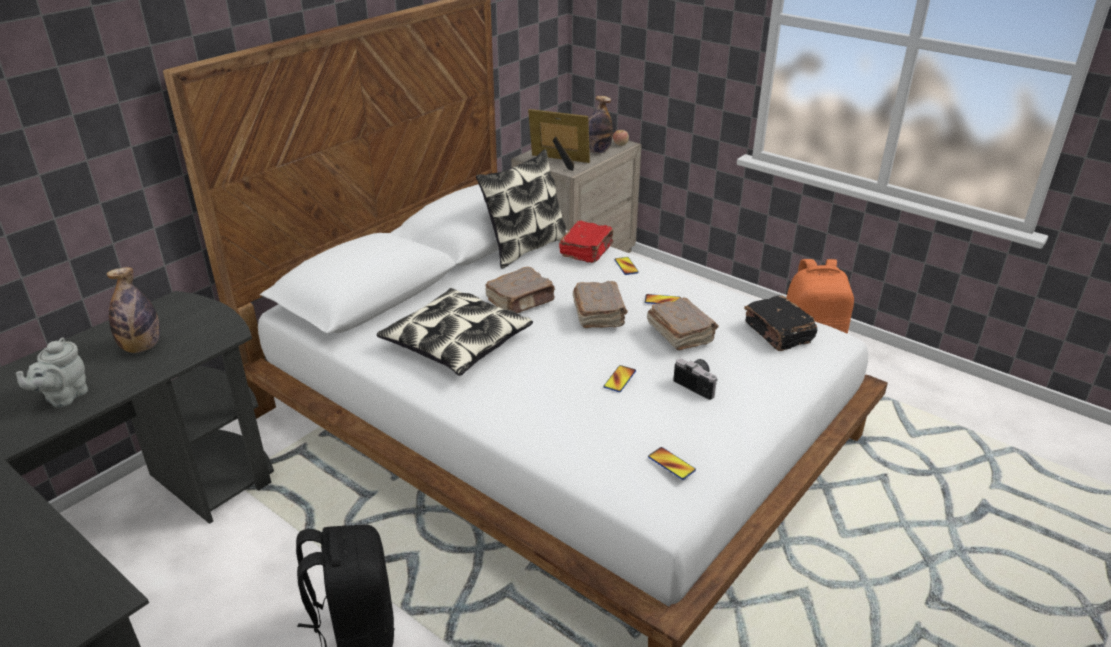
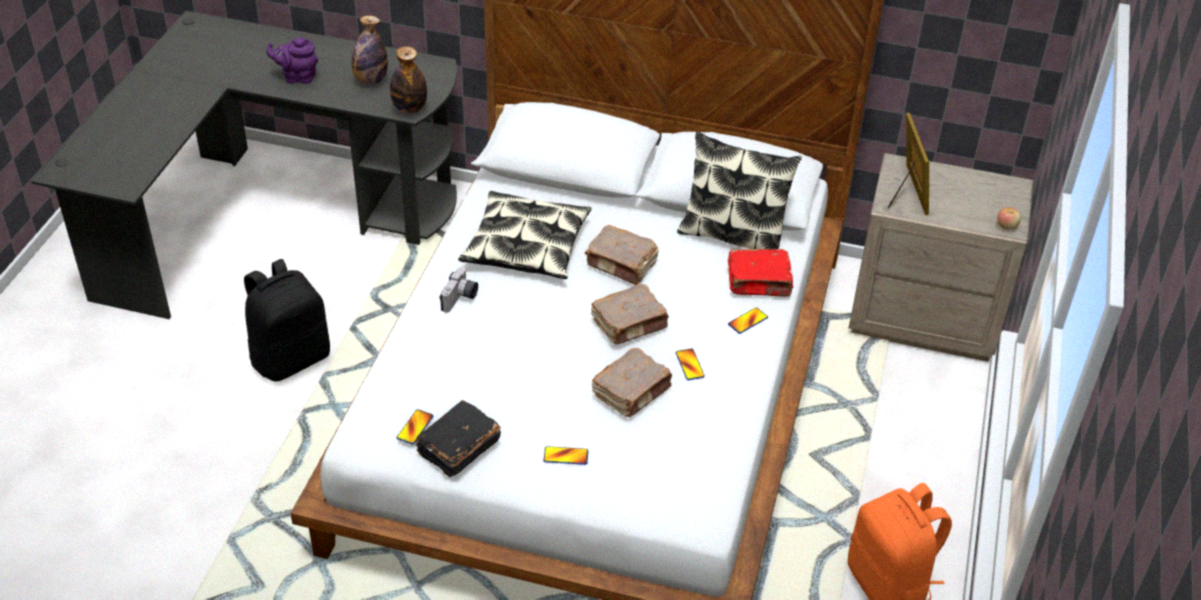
camera: 65 degrees right, 10 degrees up
grey teapot [16,338,88,408] -> purple teapot [266,38,318,84]
bottle [588,96,613,153] -> bottle moved to [390,46,427,114]
phone [604,365,636,392] -> phone moved to [544,446,588,465]
camera [673,358,718,400] -> camera moved to [440,267,478,313]
black book [744,295,818,351] -> black book moved to [416,400,501,477]

